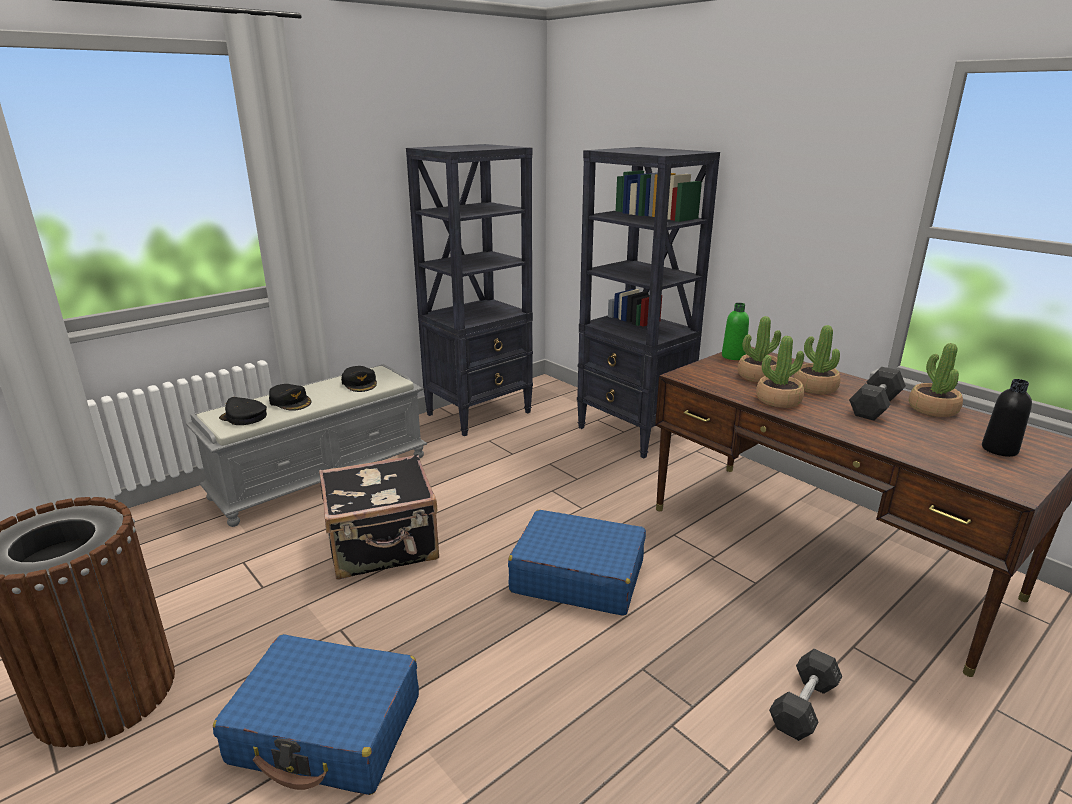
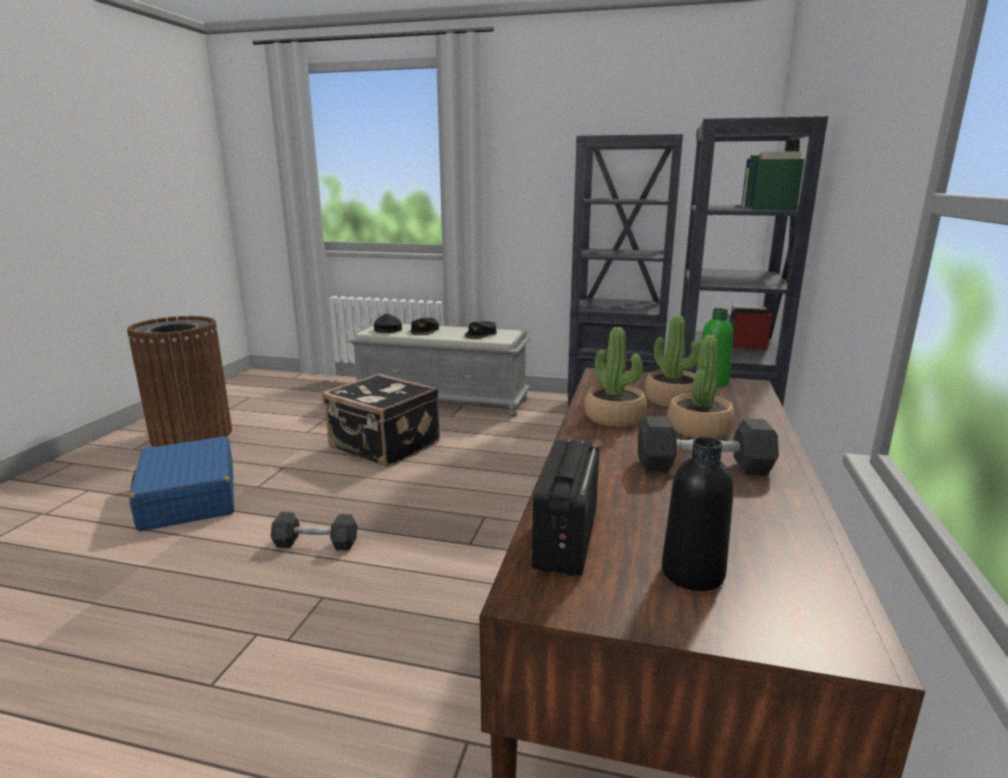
camera: 55 degrees right, 5 degrees down
blue suitcase [508,510,646,616] -> none
grey dumbbell [769,649,842,741] -> grey dumbbell moved to [271,512,357,550]
potted plant [909,343,963,417] -> none
none -> radio [531,439,600,576]

